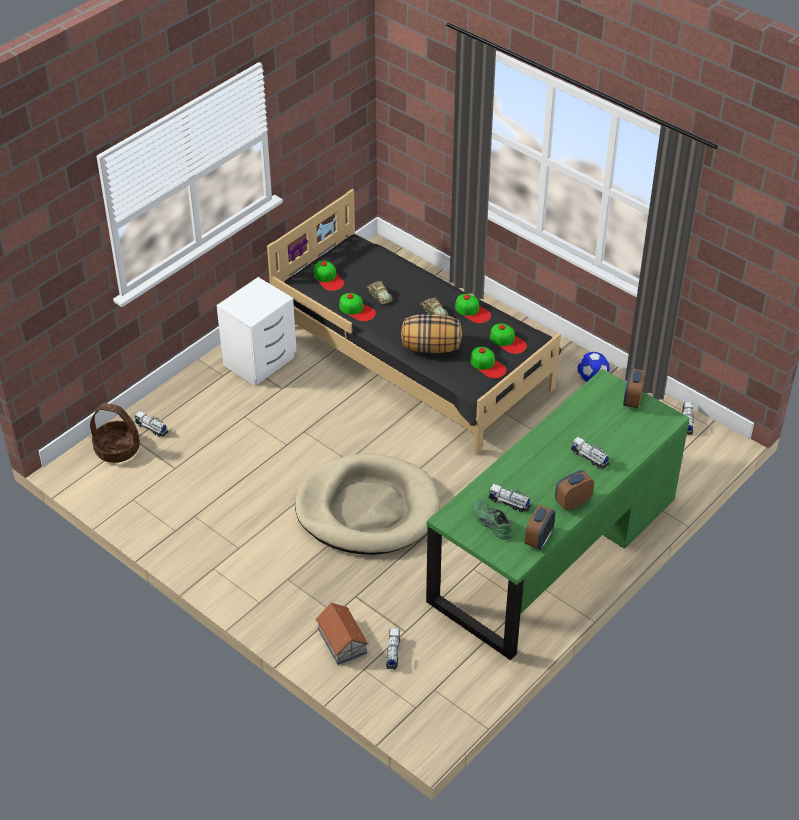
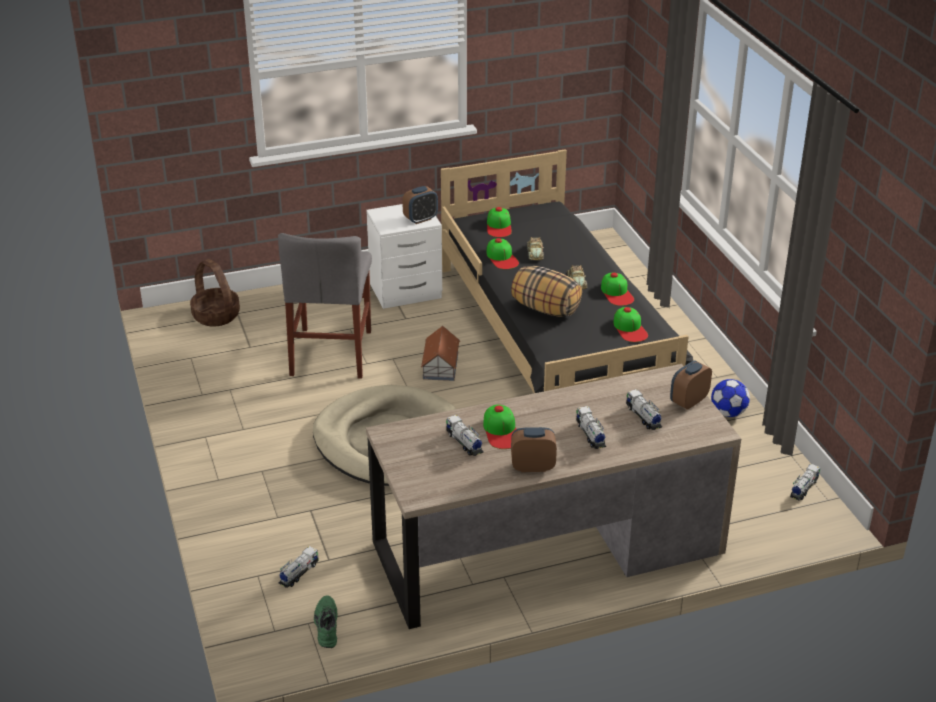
camera: 30 degrees right, 10 degrees down
toy truck [135,411,169,437] -> toy truck moved to [626,389,662,430]
toy house [316,603,368,665] -> toy house moved to [421,326,460,381]
green desk [426,369,690,660] -> brown desk [366,364,741,629]
cap [470,347,507,378] -> cap moved to [483,405,516,449]
green shoe [473,500,513,540] -> green shoe moved to [314,595,338,648]
alarm clock [525,505,555,550] -> alarm clock moved to [402,186,438,224]
none -> grey chair [278,233,372,379]

